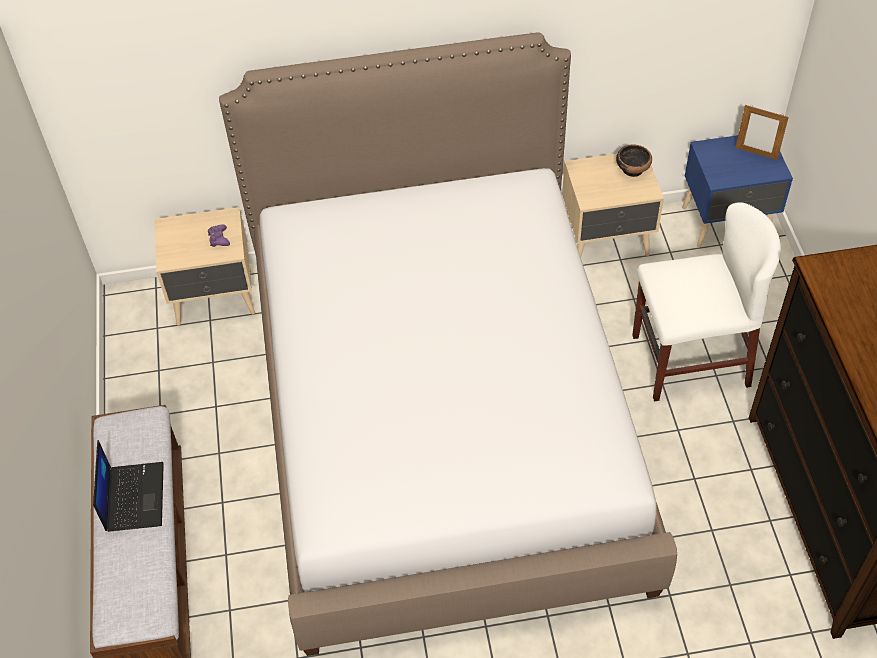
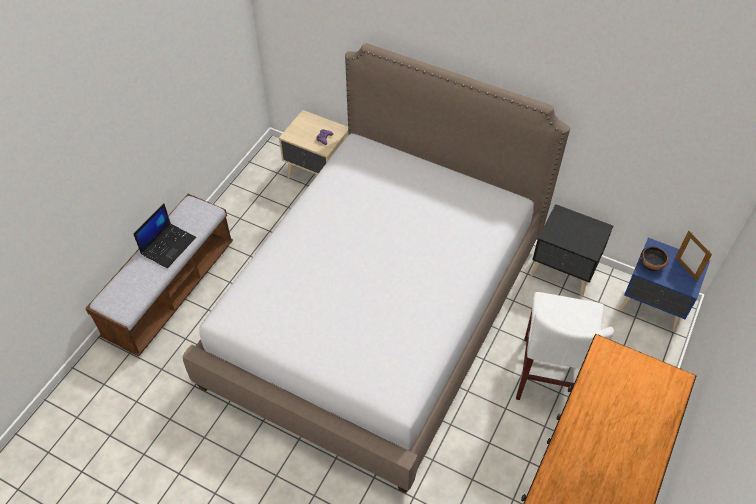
camera: 35 degrees right, 0 degrees up
beige nightstand [562,154,664,257] -> black nightstand [531,204,613,296]
bowl [616,144,652,177] -> bowl moved to [640,246,669,271]
white chair [632,202,781,401] -> white chair turned 75 degrees clockwise [516,292,614,400]

